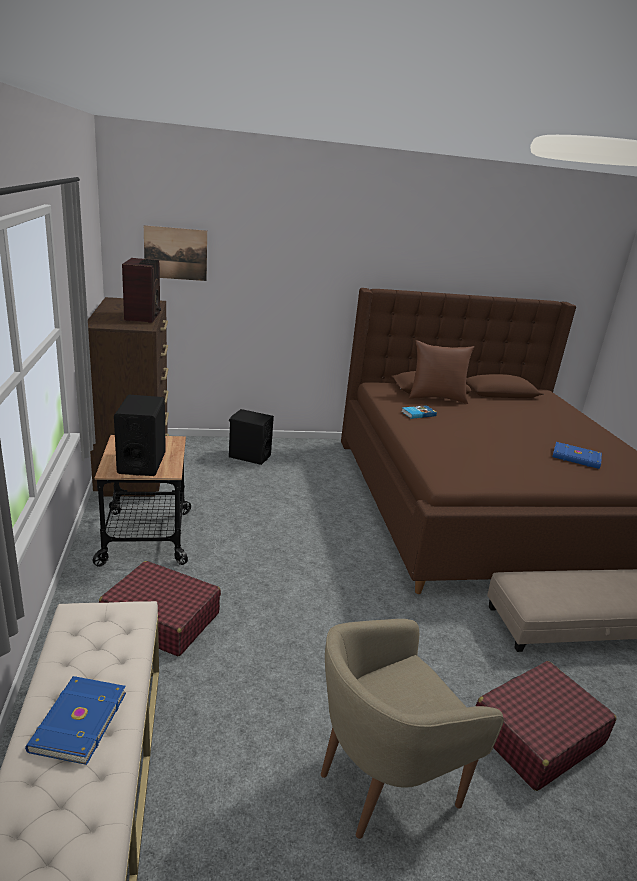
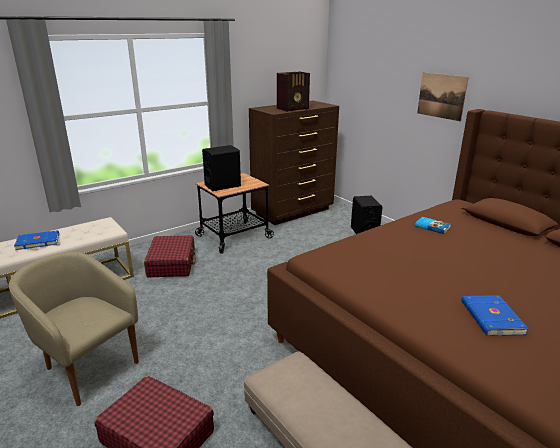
camera: 65 degrees right, 0 degrees up
picture [144,225,207,281] -> picture moved to [417,72,469,121]
brown pillow [409,340,474,404] -> none

